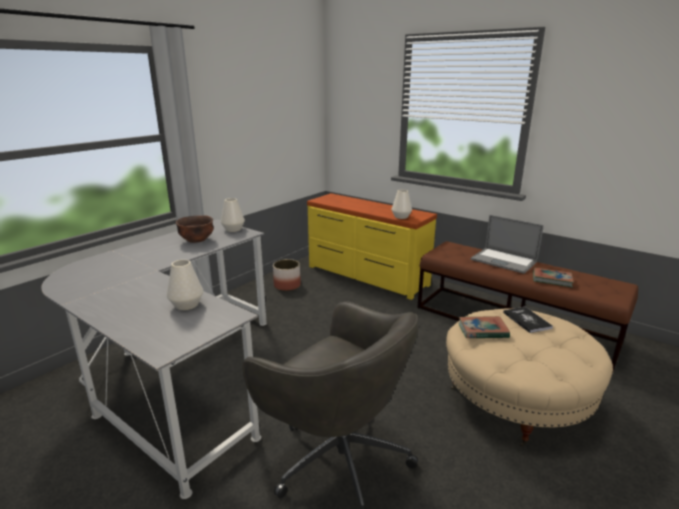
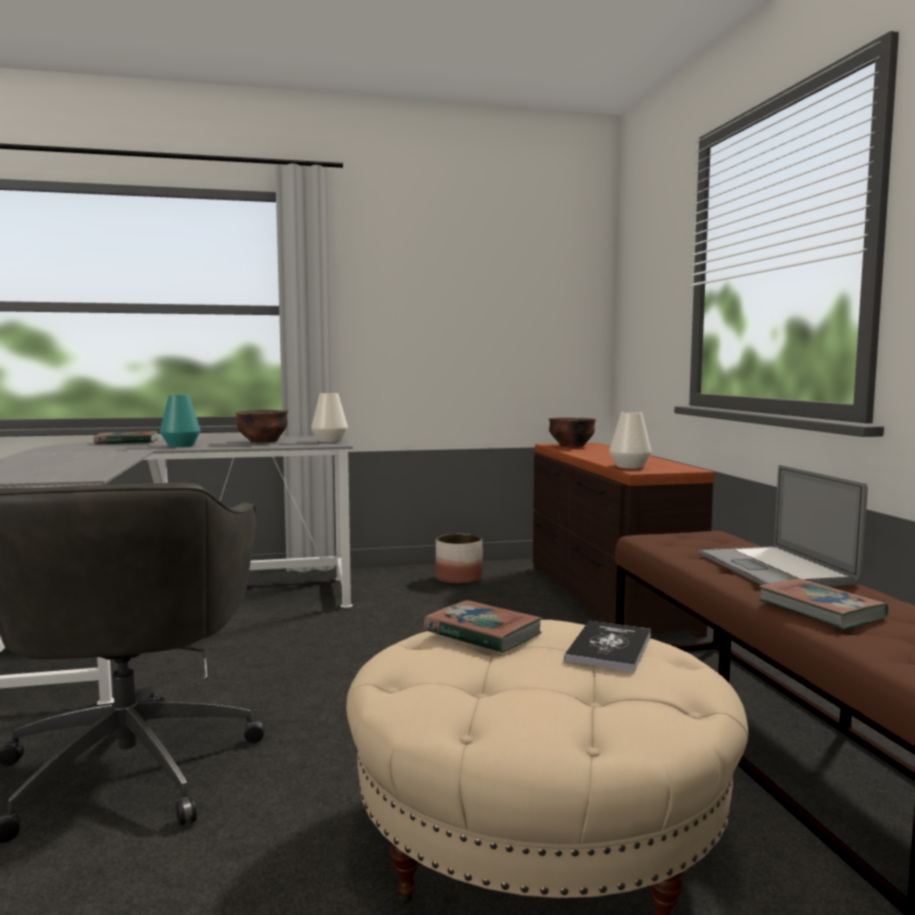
camera: 40 degrees right, 15 degrees down
white vase [167,260,203,310] -> none
yellow dresser [307,193,437,300] -> brown dresser [533,443,715,638]
none -> book [94,431,158,444]
none -> turquoise vase [160,395,201,447]
none -> brown bowl [549,418,596,447]

